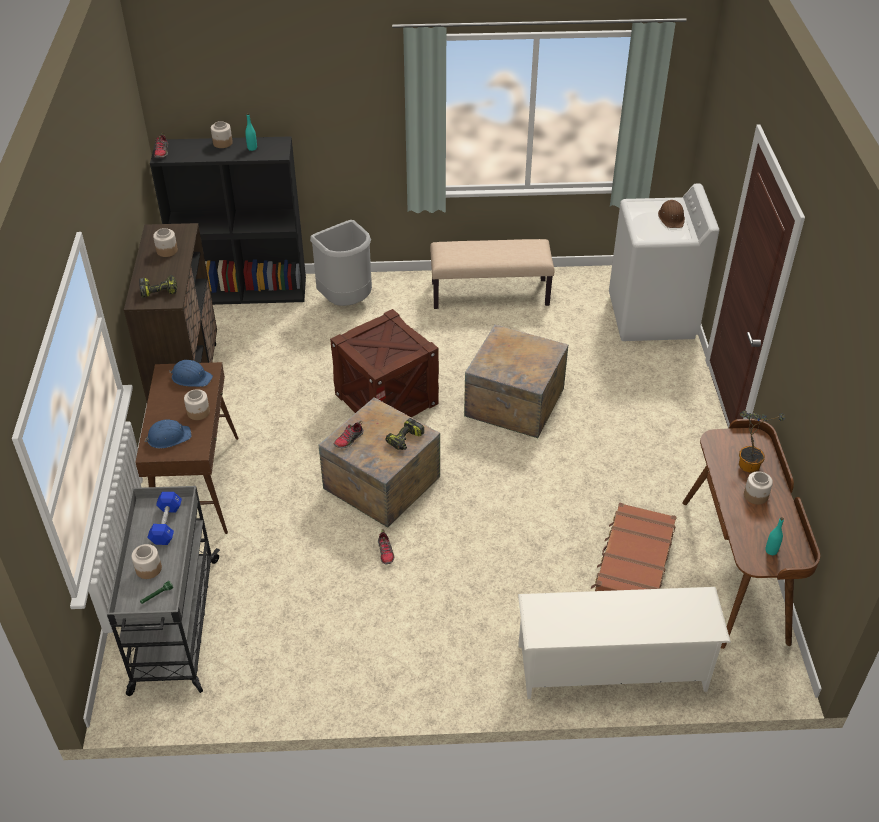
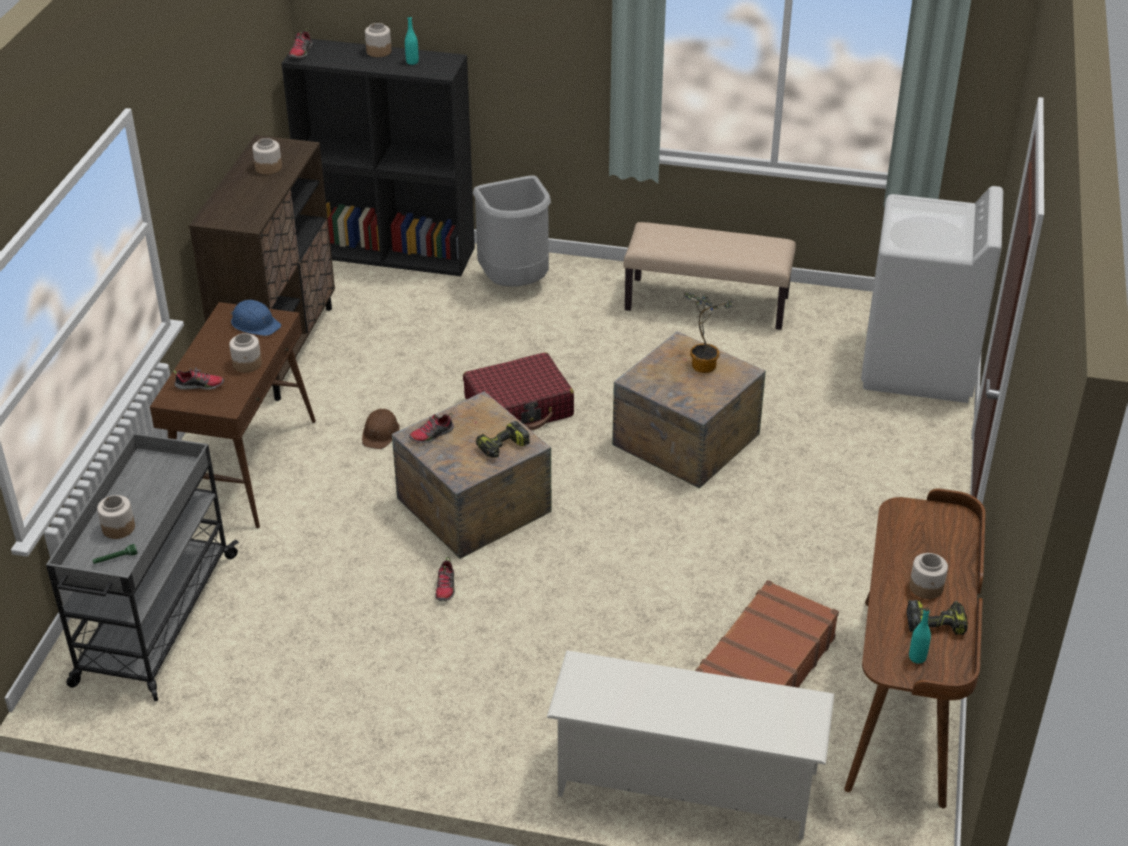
camera: 15 degrees right, 5 degrees down
power drill [139,275,177,298] -> power drill moved to [907,600,968,635]
blue hard hat [144,420,191,448] -> shoe [173,367,224,390]
blue dumbbell [147,492,182,545] -> none
crate [330,309,439,417] -> red suitcase [463,352,574,430]
brown hard hat [658,200,685,228] -> brown hard hat moved to [362,409,400,449]
potted plant [739,410,785,473] -> potted plant moved to [684,292,733,373]

